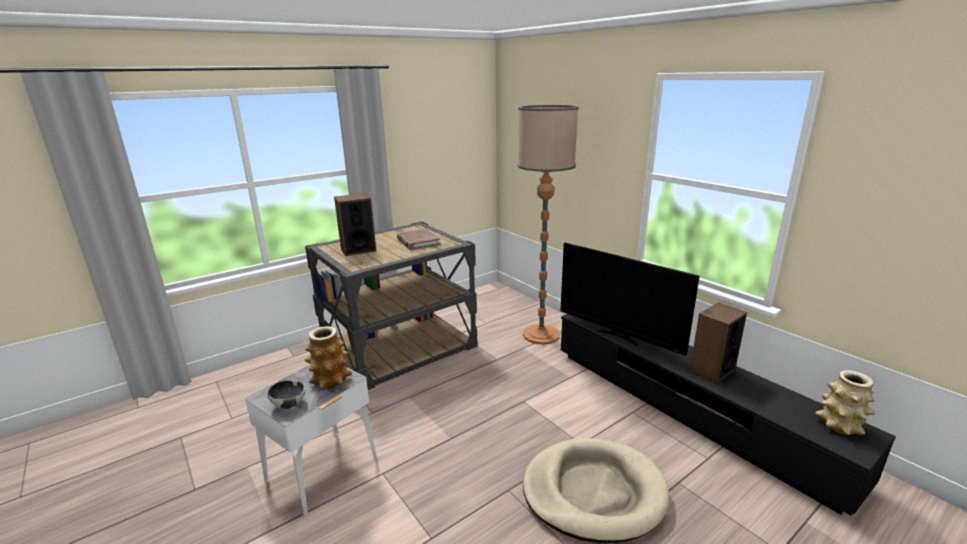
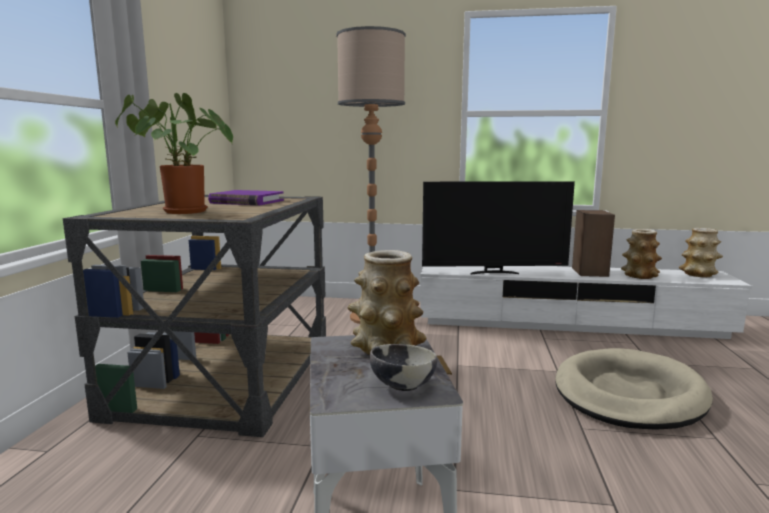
camera: 45 degrees left, 10 degrees down
speaker [334,193,376,256] -> potted plant [115,93,233,214]
brown book [397,229,441,250] -> purple book [208,190,284,205]
black tv stand [561,314,896,516] -> white tv stand [420,266,752,339]
none -> vase [621,229,662,279]

